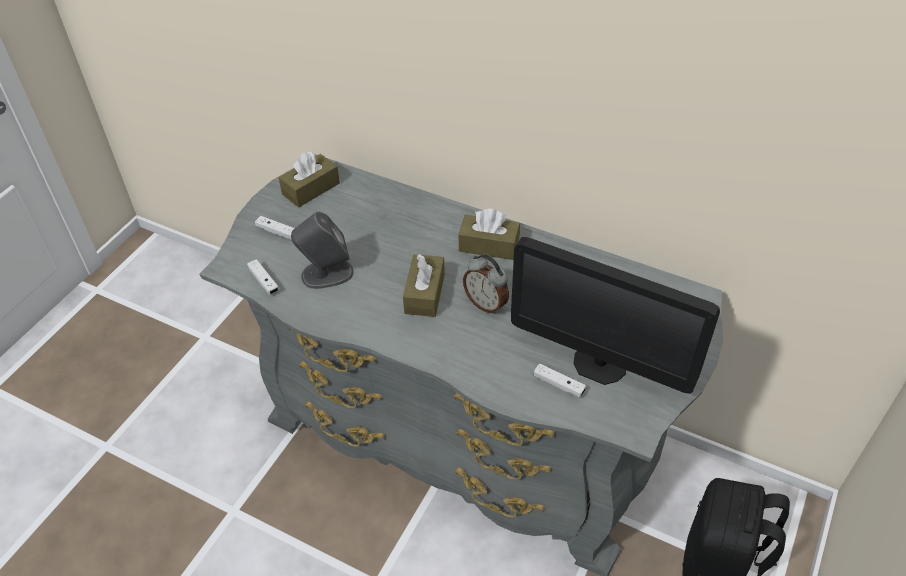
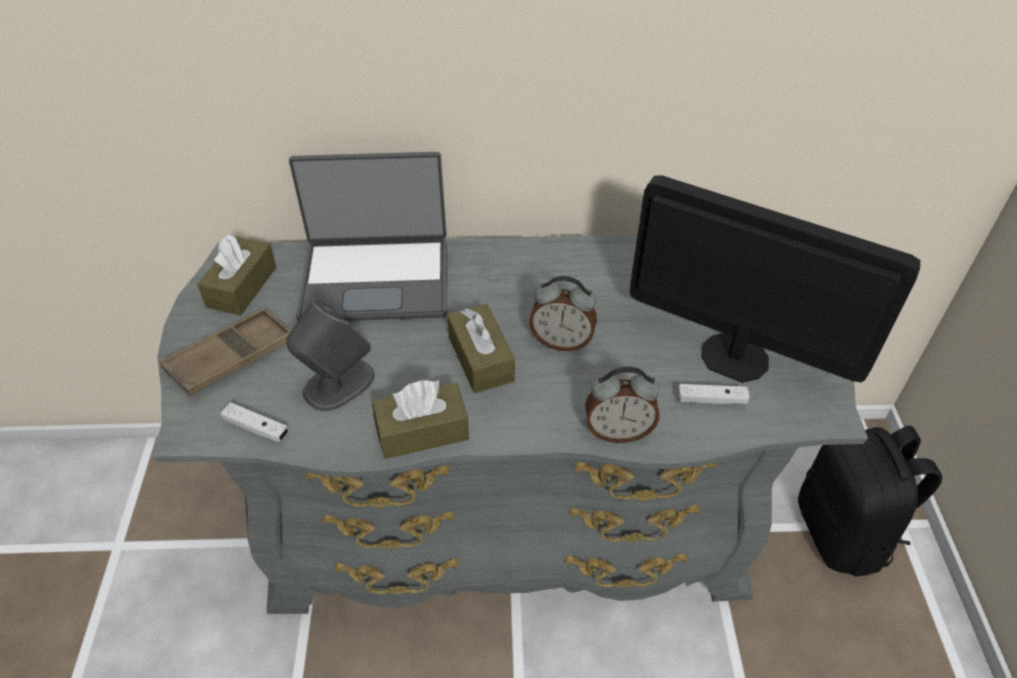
camera: 30 degrees left, 0 degrees up
white game controller [255,216,295,240] -> brown tray [159,308,291,396]
brown tissue box [458,209,520,260] -> brown tissue box moved to [372,380,469,459]
monitor [511,237,720,394] -> monitor turned 150 degrees counterclockwise [630,175,920,383]
none -> laptop [289,152,447,321]
none -> alarm clock [585,367,660,443]

